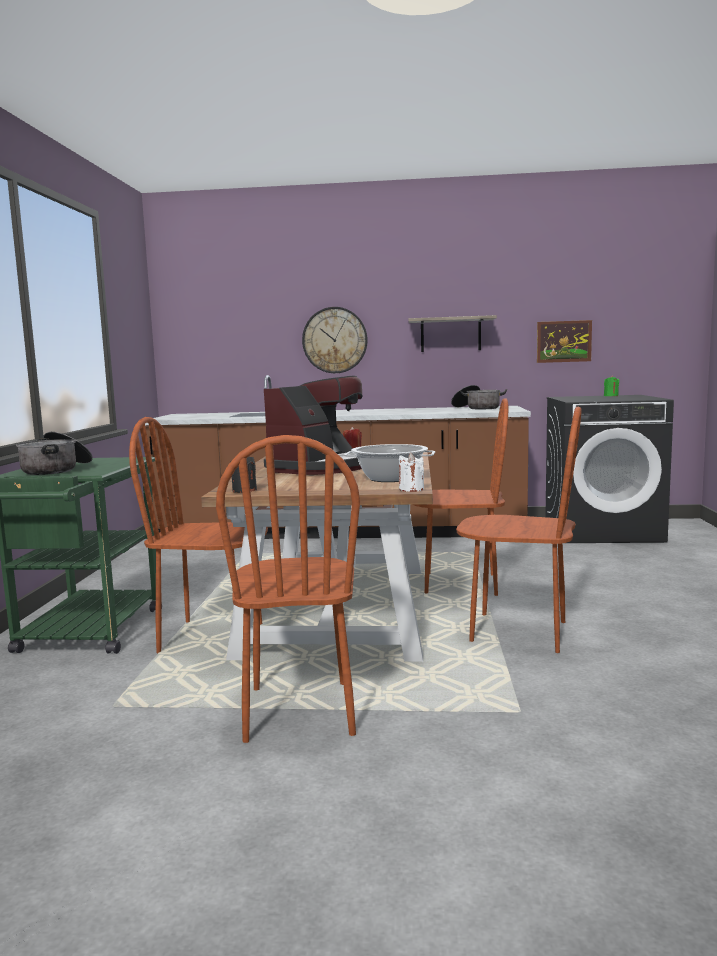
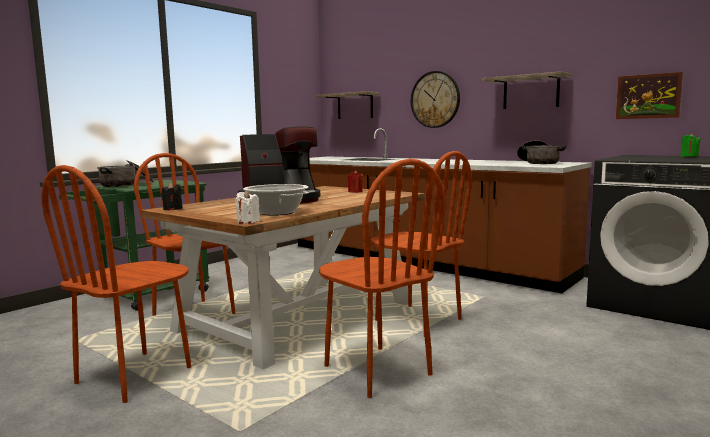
camera: 35 degrees right, 0 degrees up
none -> shelf [316,91,380,119]

